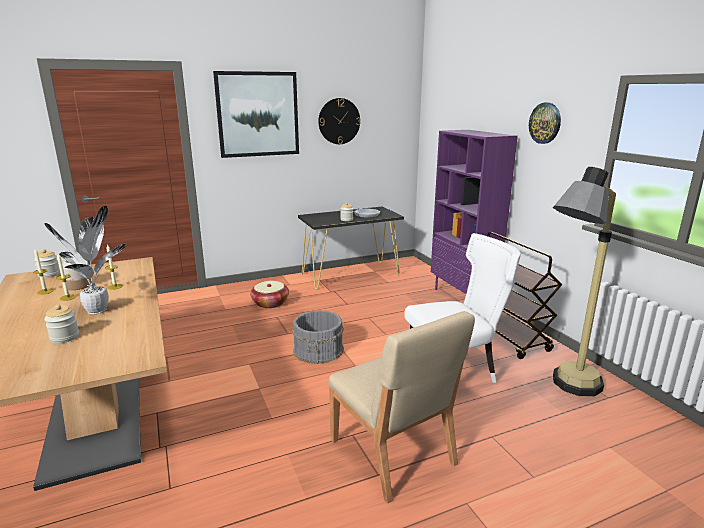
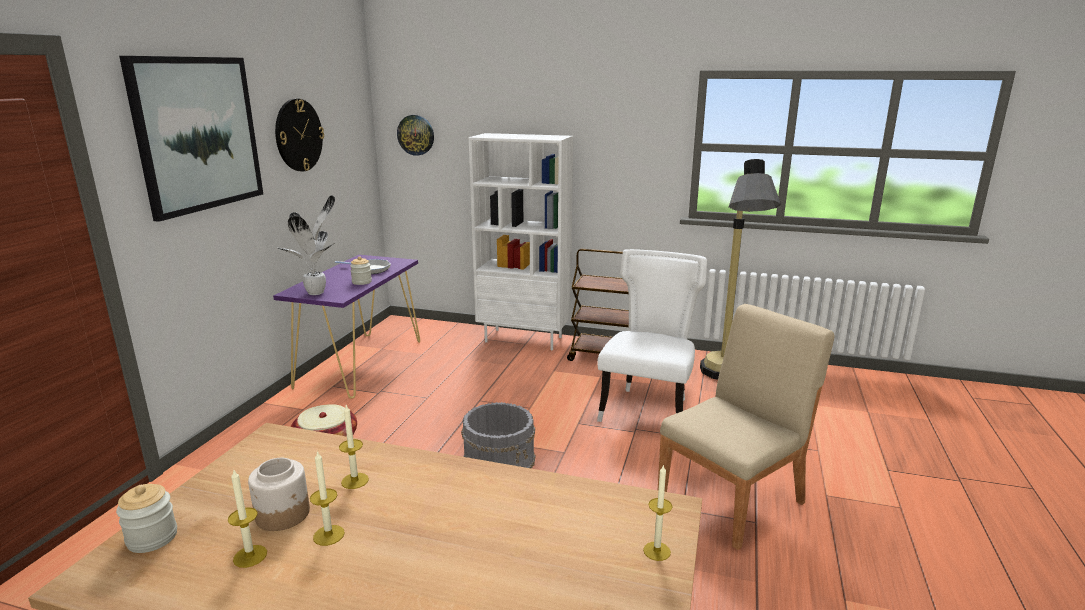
camera: 50 degrees left, 0 degrees up
jar [44,305,79,343] -> none
potted plant [45,206,126,314] -> potted plant moved to [279,195,335,295]
black console table [298,206,404,289] -> purple console table [273,255,420,399]
beige chair [328,311,475,504] -> beige chair turned 45 degrees counterclockwise [658,304,834,550]
purple bookcase [431,130,518,294] -> white bookcase [468,133,573,350]
wall clock [529,103,561,144] -> wall clock moved to [397,115,434,156]
none -> candle [643,464,672,561]

